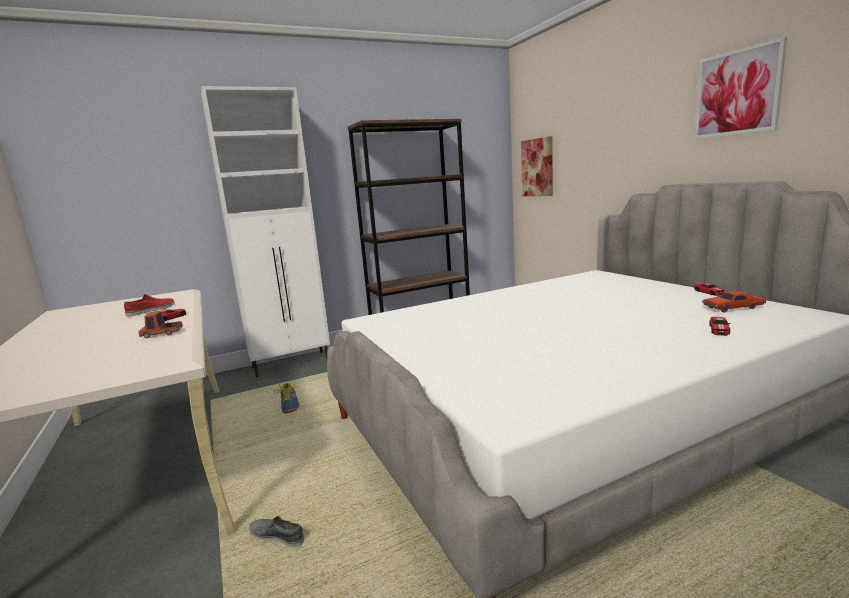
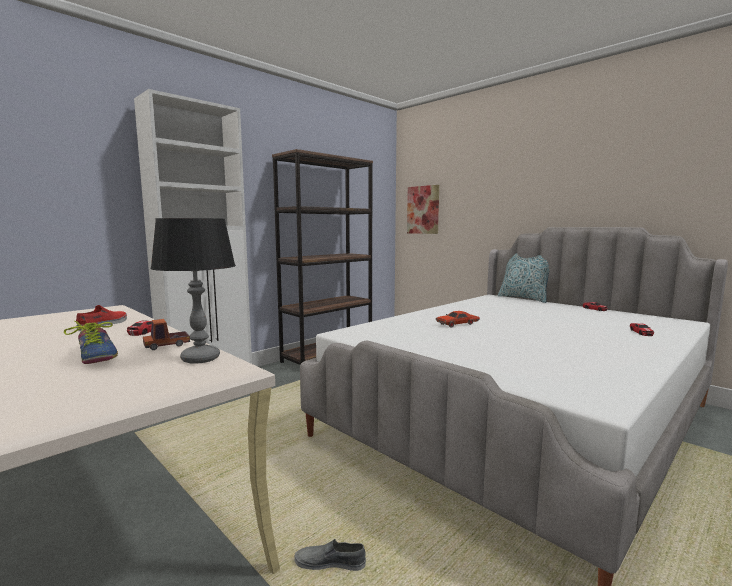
camera: 20 degrees left, 5 degrees down
shoe [273,383,299,413] -> shoe moved to [64,321,118,364]
picture [694,37,787,139] -> none
red toy car [702,291,766,313] -> red toy car moved to [436,311,480,327]
none -> table lamp [150,218,236,364]
none -> pillow [498,253,550,303]

